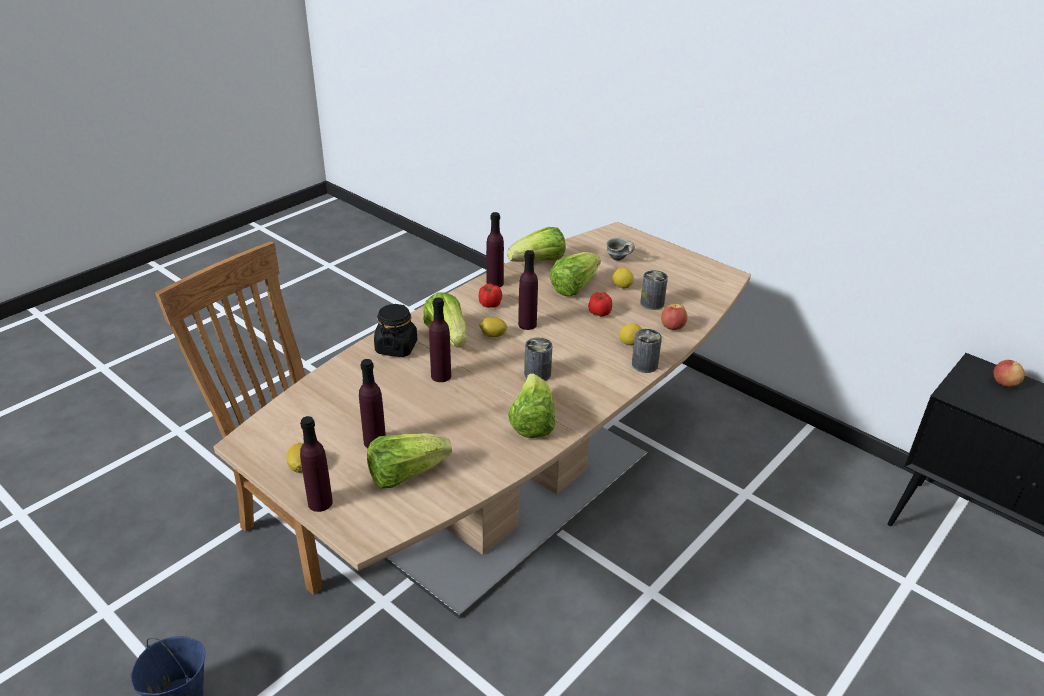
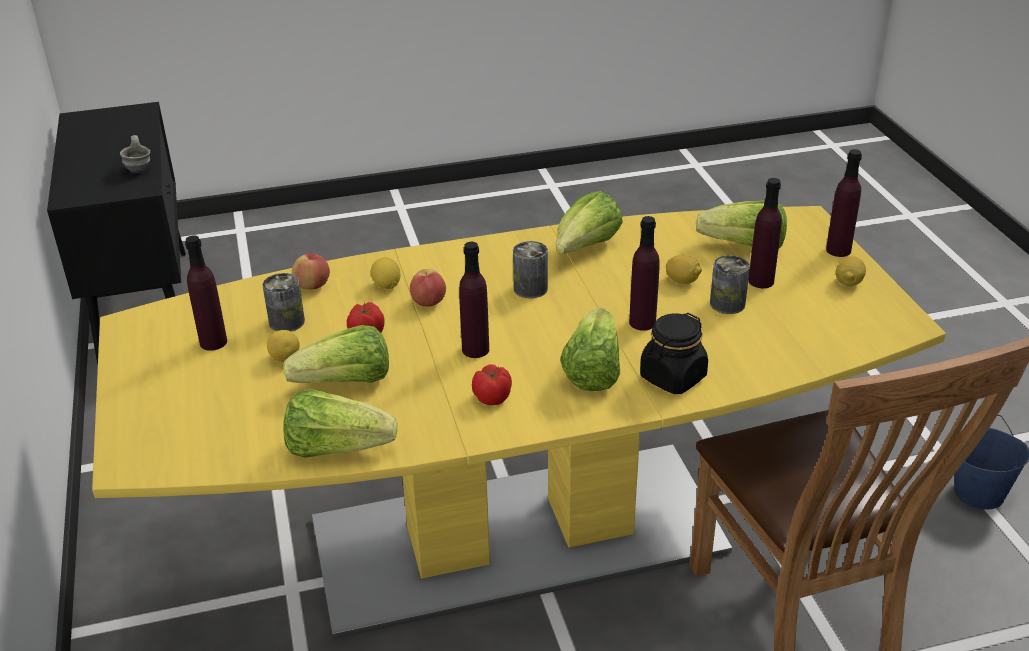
camera: 145 degrees left, 0 degrees up
brown dining table [214,222,751,619] -> yellow dining table [92,206,946,639]
lemon [479,317,507,337] -> lemon moved to [666,255,702,284]
purple bottle [486,212,504,287] -> purple bottle moved to [185,235,227,351]
grey mug [606,237,635,261] -> grey mug moved to [120,135,150,173]
can [632,329,662,373] -> can moved to [710,255,750,314]
apple [993,360,1025,387] -> apple moved to [410,269,446,307]

